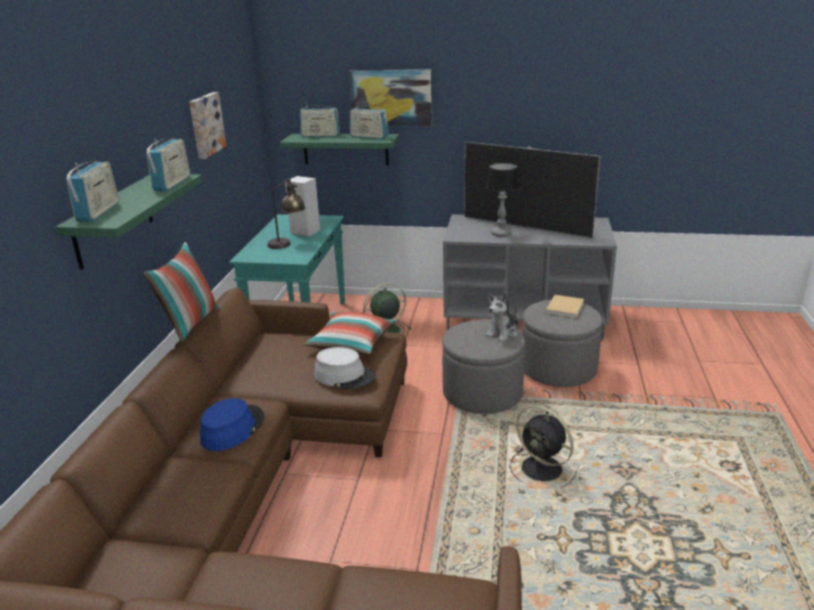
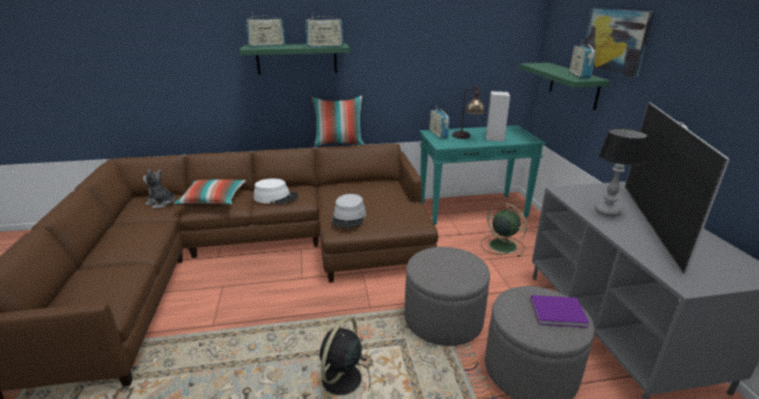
camera: 70 degrees right, 0 degrees up
picture [189,92,227,159] -> none
blue hat [200,398,264,451] -> white hat [254,178,299,204]
radio [300,103,340,137] -> radio moved to [429,105,449,139]
pillow [303,312,395,354] -> pillow moved to [173,179,246,207]
plush toy [485,292,519,342] -> plush toy moved to [143,169,175,208]
beige book [546,295,584,318] -> purple book [530,295,589,328]

